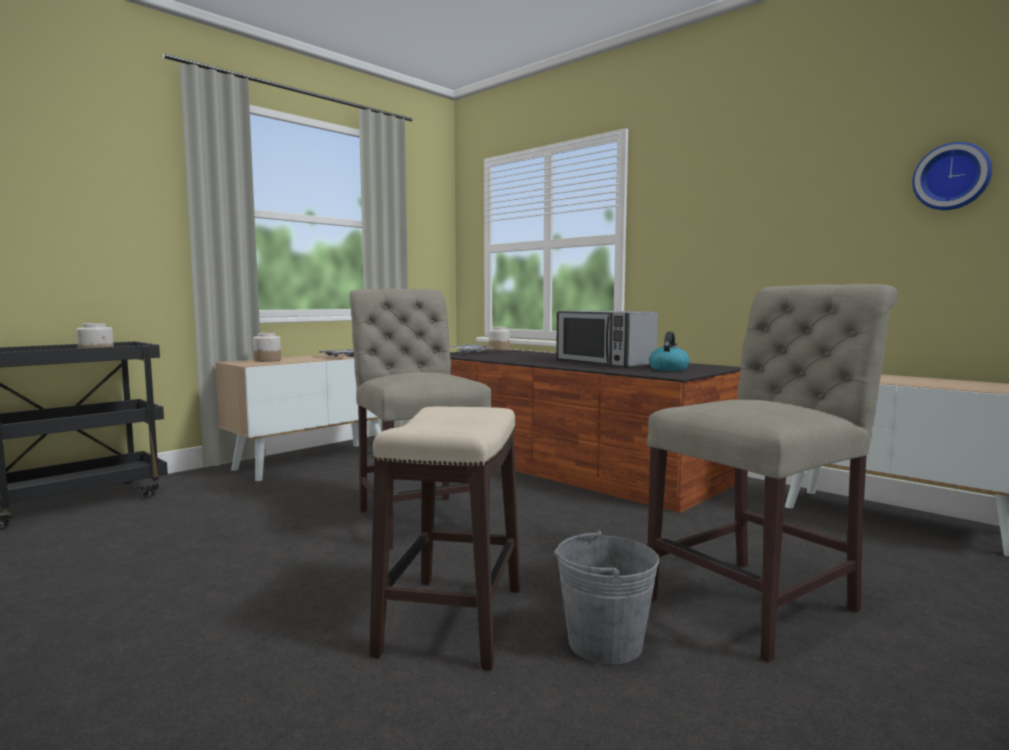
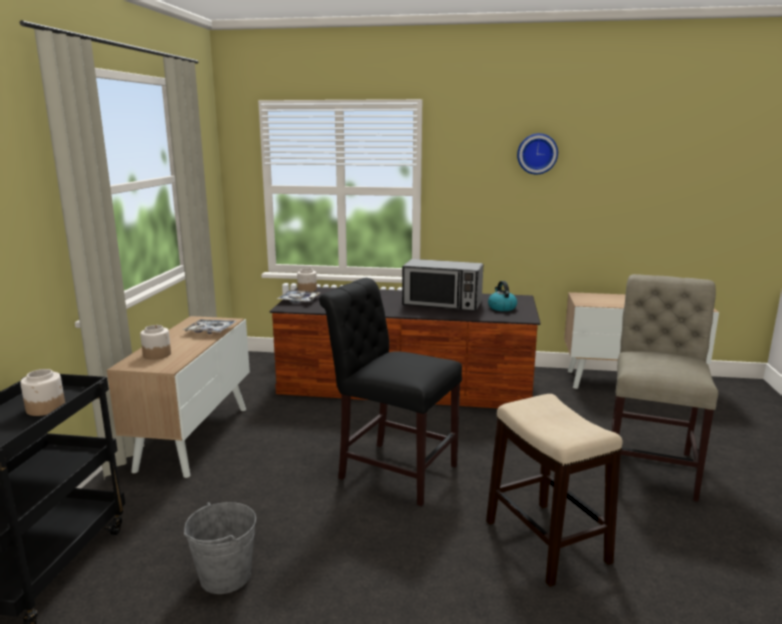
camera: 35 degrees left, 10 degrees up
beige chair [350,289,491,549] -> black chair [319,278,462,506]
grey bucket [554,530,659,665] -> grey bucket moved to [184,502,256,594]
wall clock [912,142,992,210] -> wall clock moved to [517,133,558,175]

